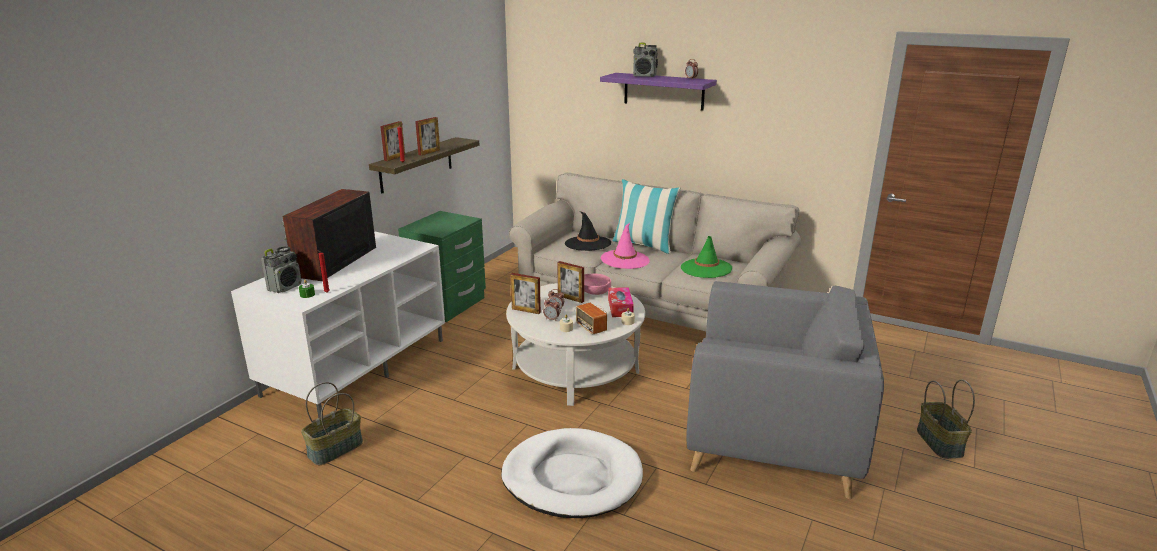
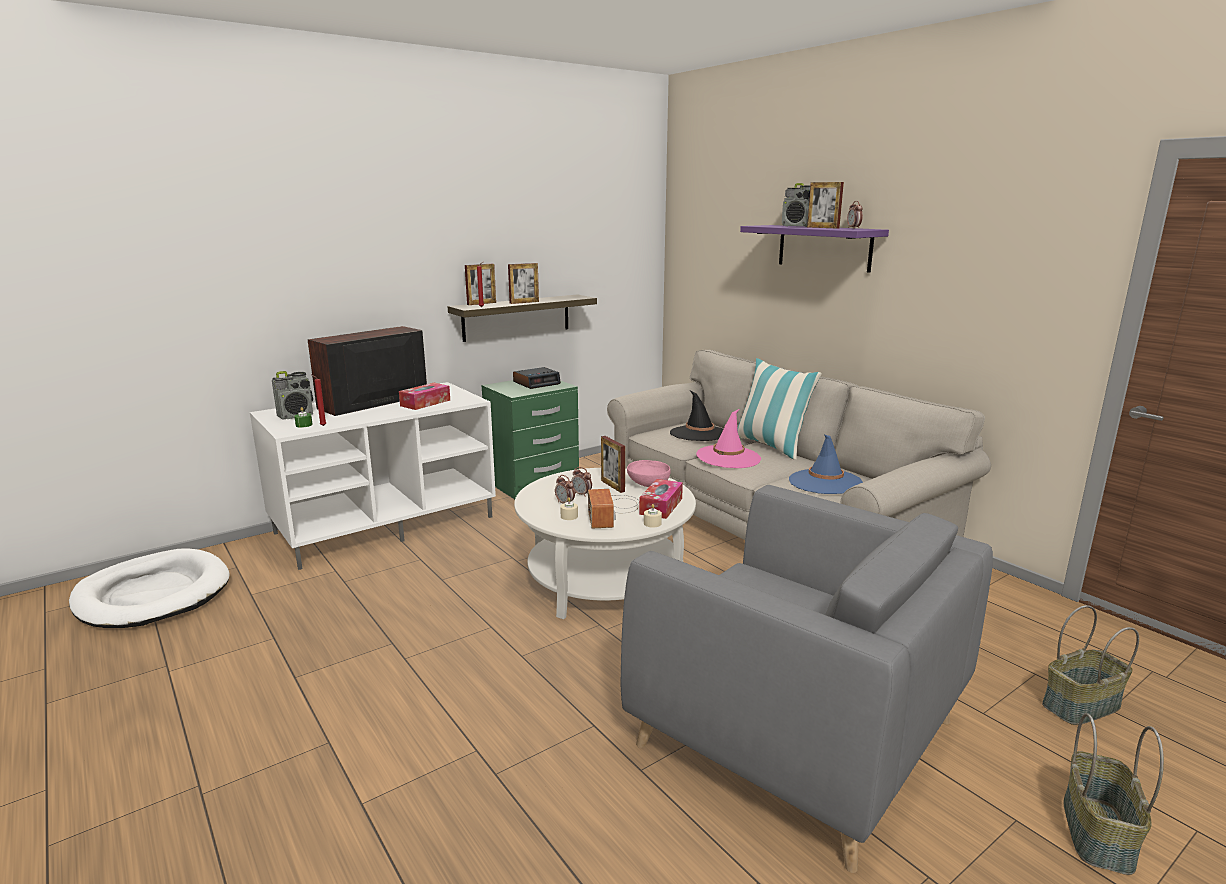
camera: 25 degrees right, 5 degrees down
basket [301,382,363,465] -> basket moved to [1042,605,1139,725]
white dog bed [501,428,643,518] -> white dog bed moved to [69,548,229,628]
picture frame [510,273,541,314] -> picture frame moved to [807,182,844,228]
green hat [681,236,732,278] -> blue hat [789,434,863,494]
none -> tissue box [399,383,450,410]
none -> alarm clock [513,367,561,389]

